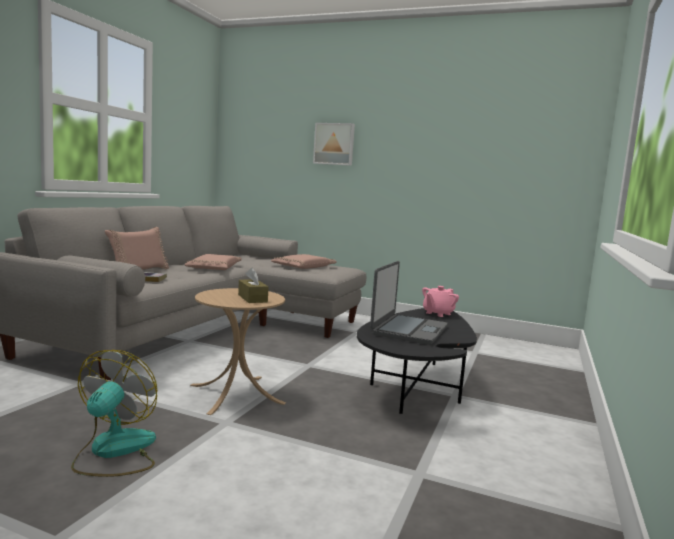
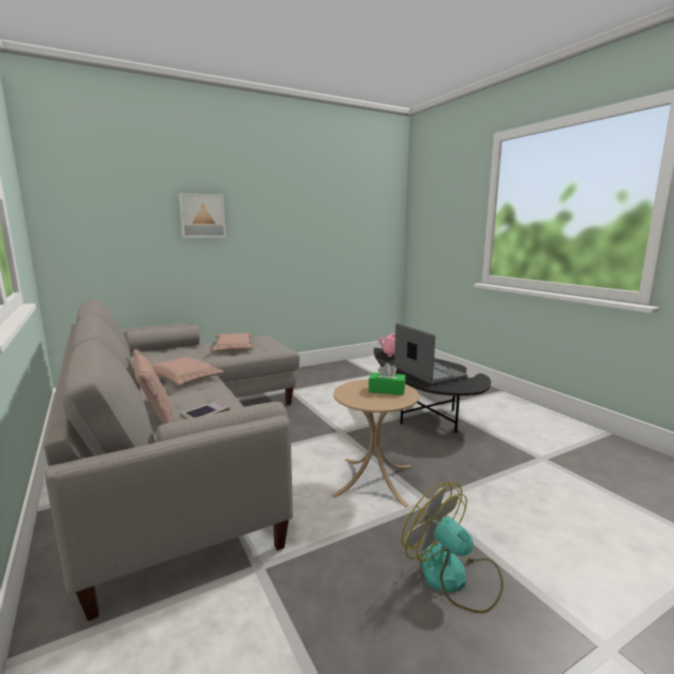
camera: 50 degrees left, 5 degrees up
brown tissue box [238,268,269,303] -> green tissue box [369,363,406,395]

